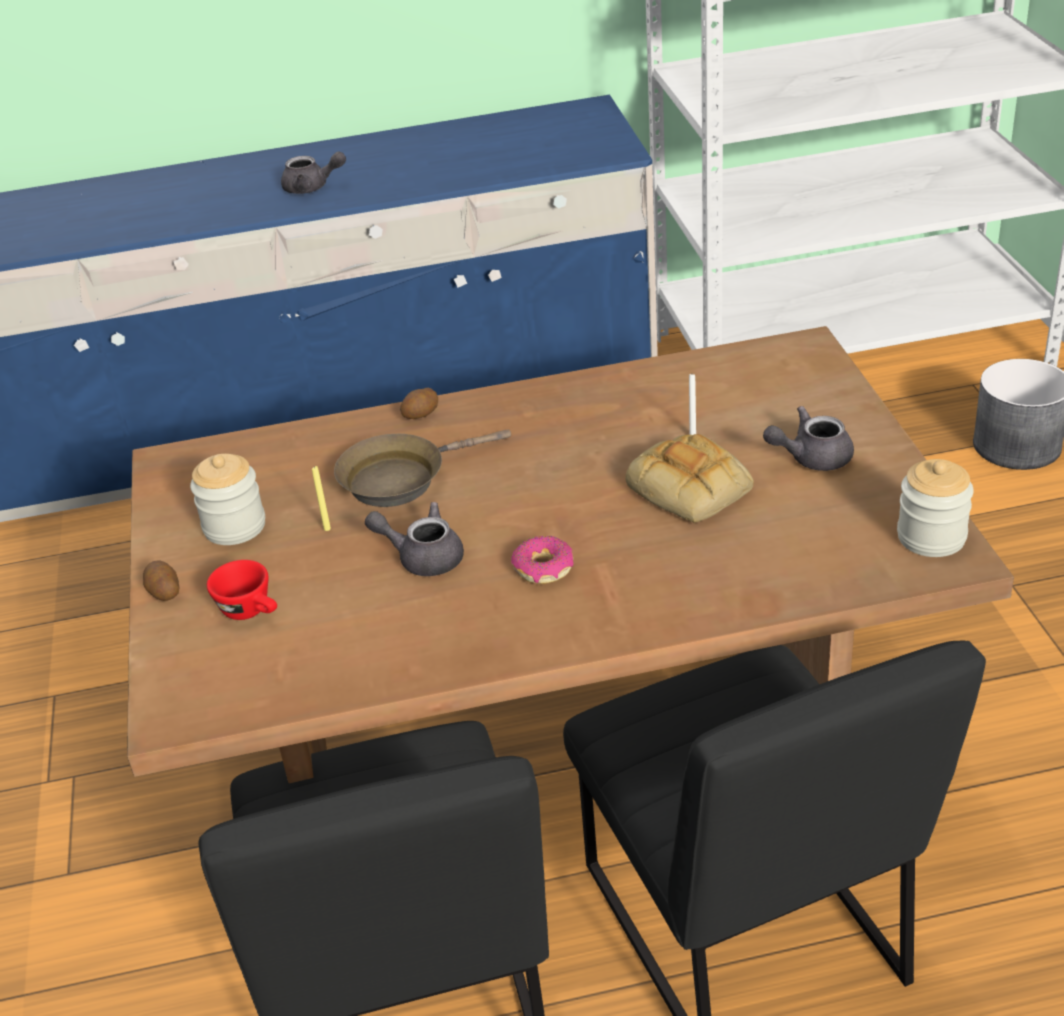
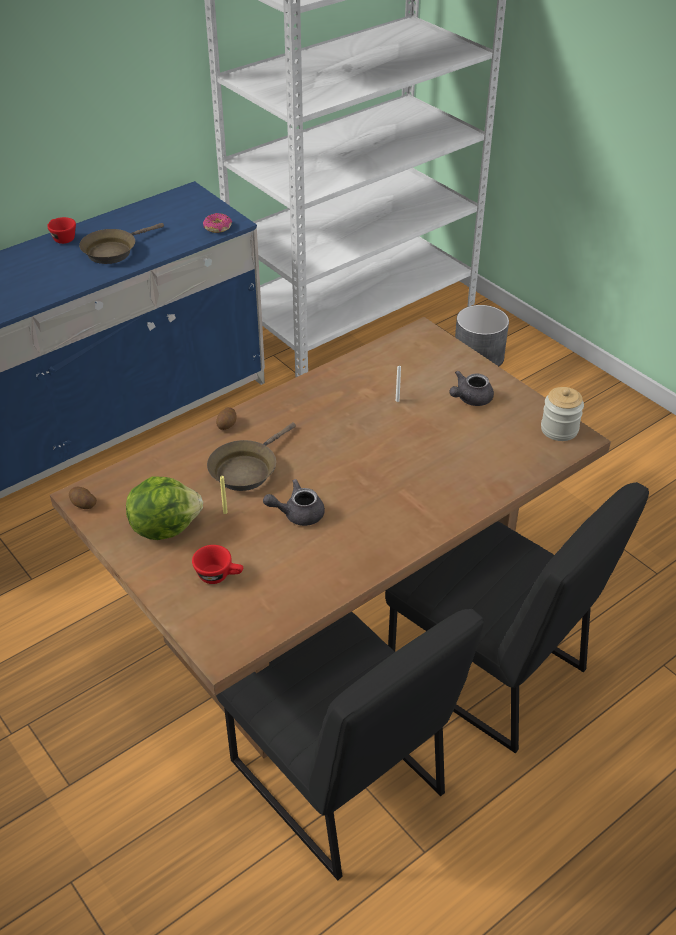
camera: 30 degrees left, 5 degrees up
potato [143,560,179,601] -> potato moved to [69,487,97,509]
jar [190,454,265,545] -> lettuce [126,476,203,540]
grey teapot [281,152,346,194] -> none
donut [511,536,573,584] -> donut moved to [203,213,232,233]
bread [625,434,754,523] -> none
none -> red cup [47,217,76,244]
none -> brown frying pan [79,223,164,264]

